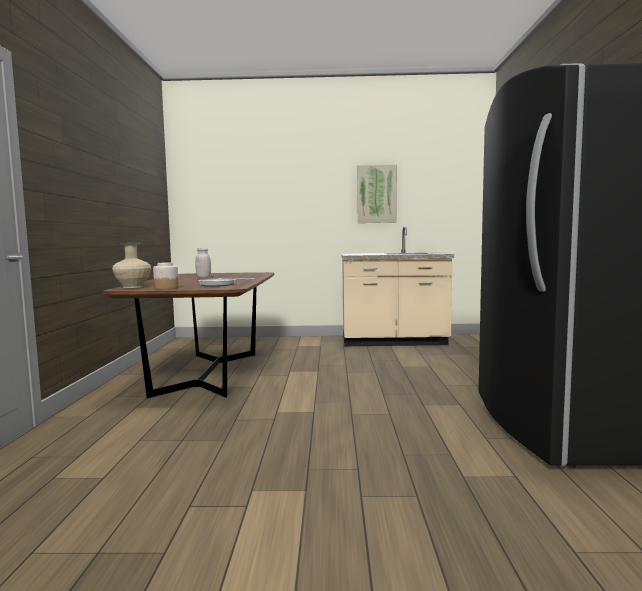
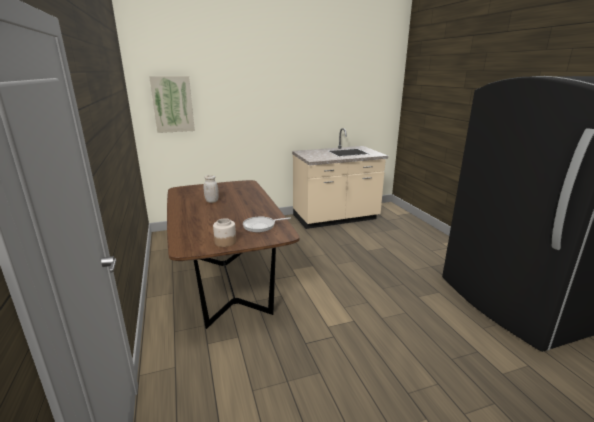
camera: 20 degrees left, 15 degrees up
beige vase [112,243,151,288] -> none
picture [357,165,397,223] -> picture moved to [149,76,195,133]

